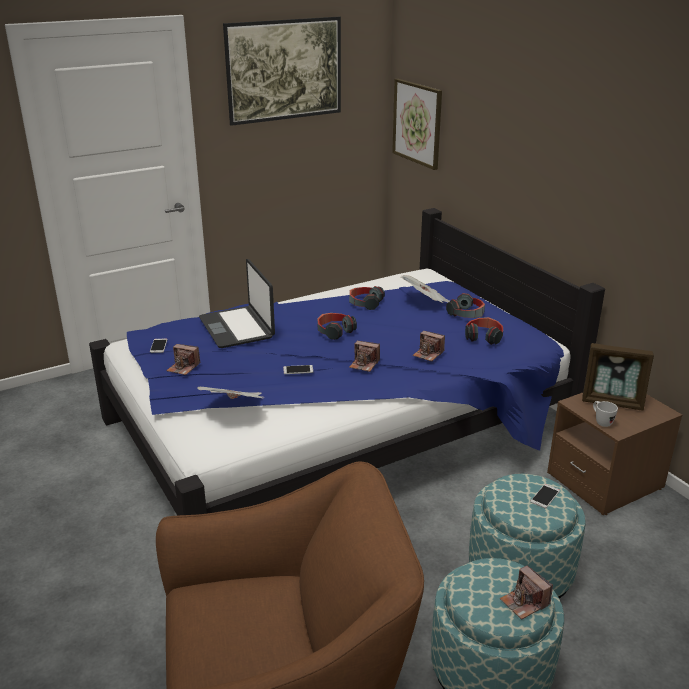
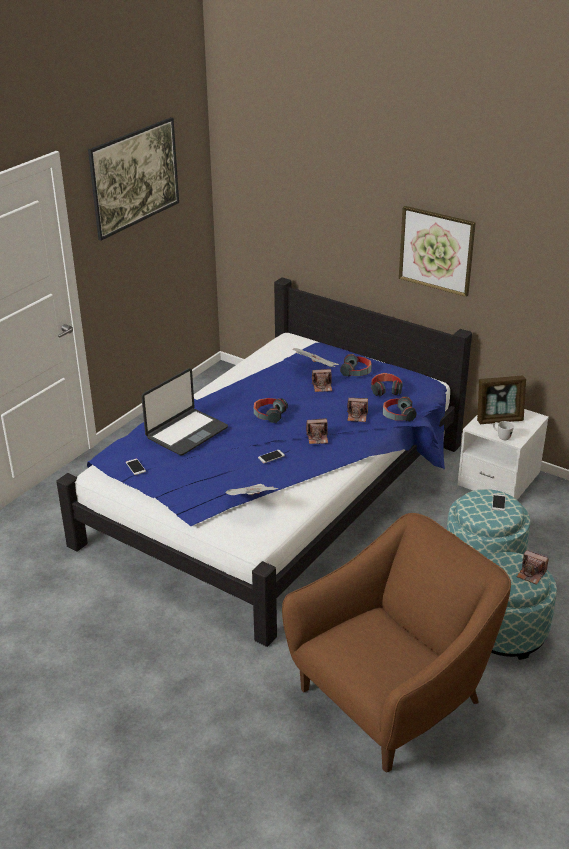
camera: 25 degrees left, 5 degrees up
camera [166,344,200,375] -> camera moved to [312,369,332,392]
laptop [199,259,275,348] -> laptop turned 90 degrees counterclockwise [141,368,228,455]
headphones [349,286,385,310] -> headphones moved to [383,396,417,422]
picture [392,79,442,170] -> picture moved to [399,206,476,297]
brown nightstand [547,393,682,515] -> white nightstand [457,409,549,500]

